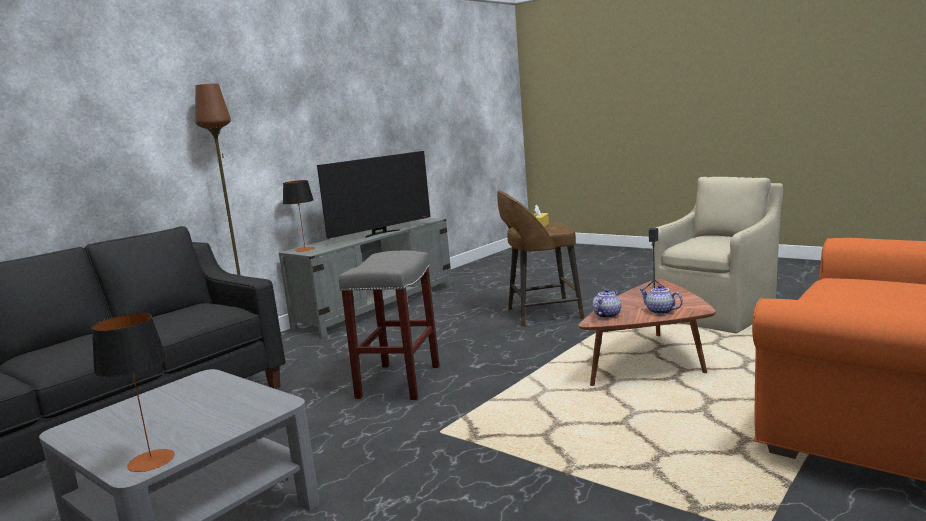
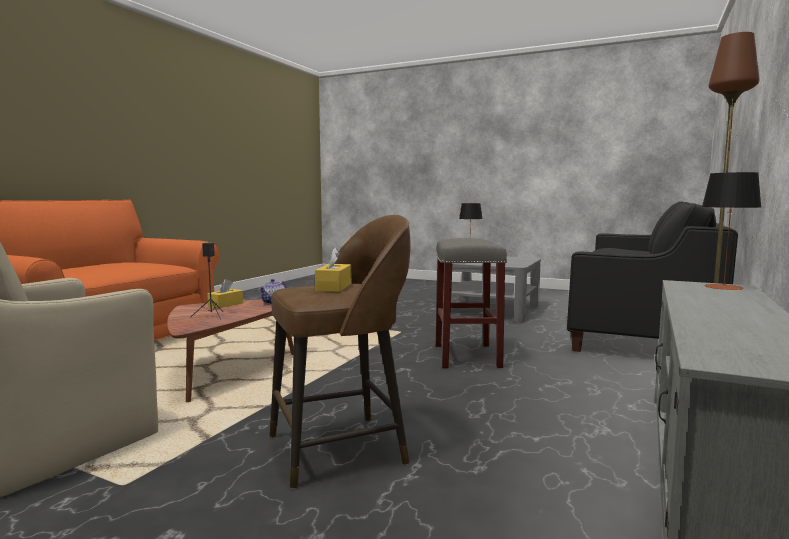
camera: 165 degrees right, 5 degrees down
television [317,151,431,239] -> none
teapot [639,285,683,315] -> yellow tissue box [207,279,243,308]

